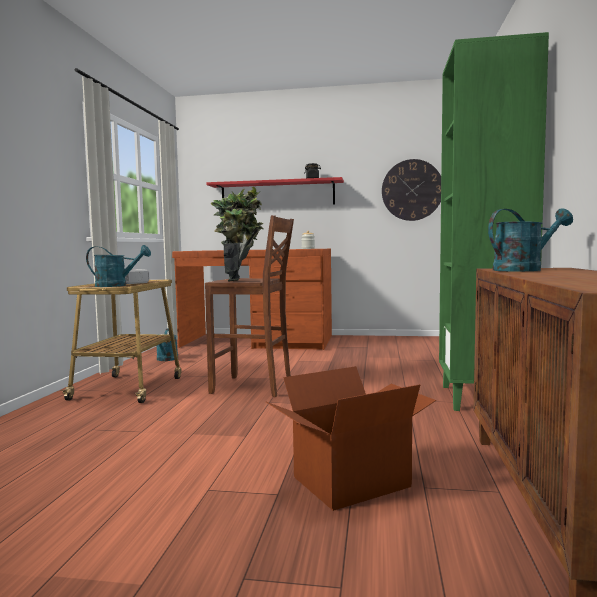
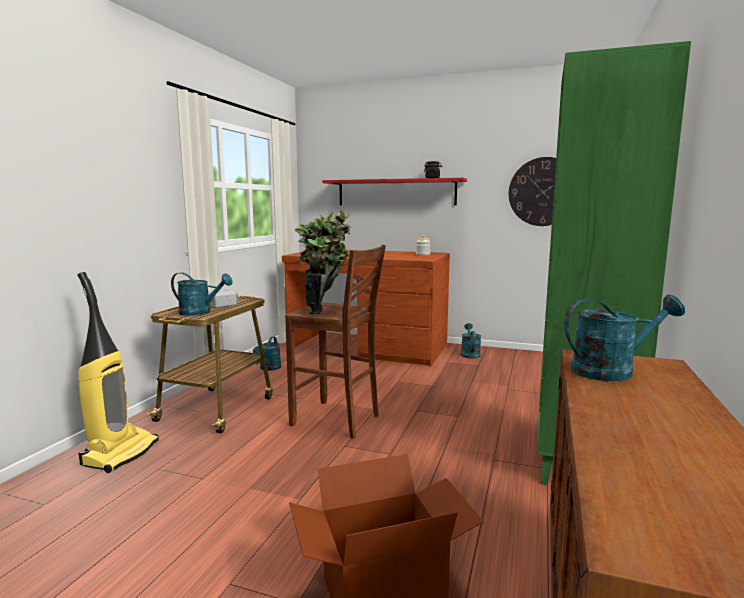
camera: 10 degrees right, 5 degrees up
none -> vacuum cleaner [77,272,159,473]
none -> turquoise watering can [461,323,481,359]

